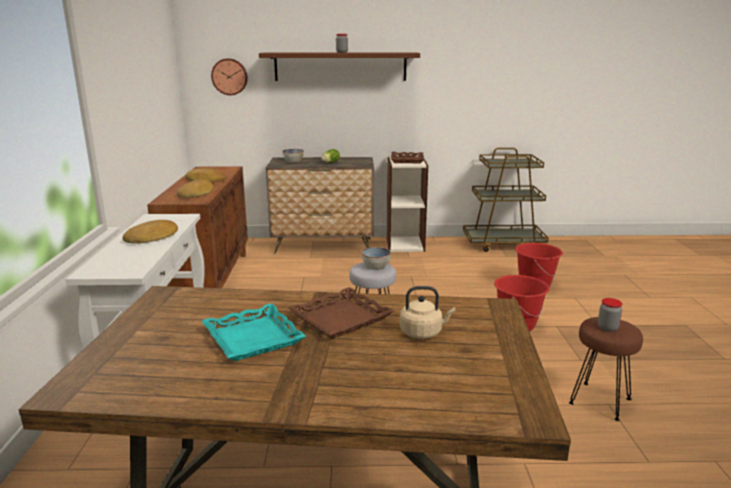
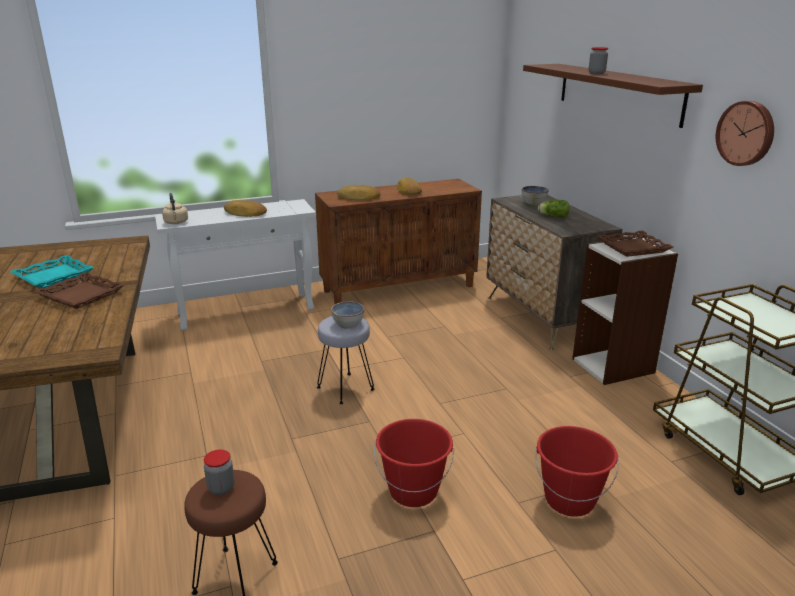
camera: 70 degrees right, 5 degrees up
wall clock [211,58,248,95] -> wall clock moved to [716,101,774,166]
beige kettle [400,286,456,339] -> beige kettle moved to [162,193,188,224]

